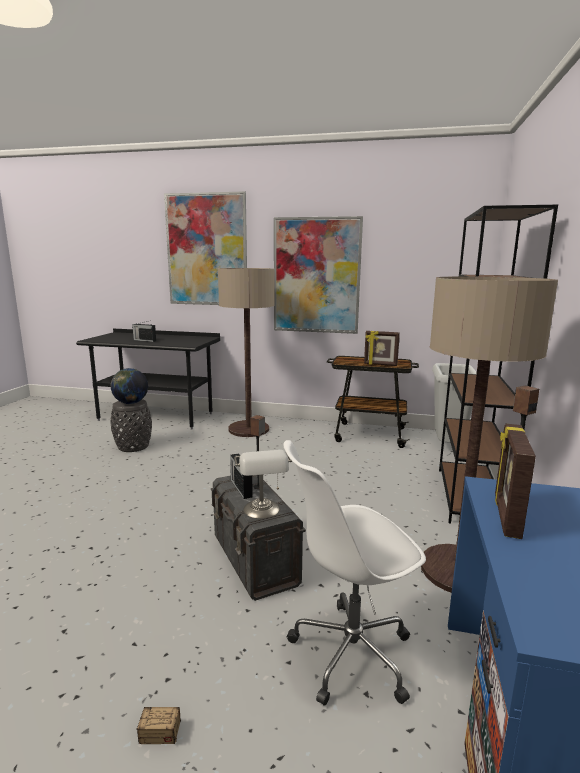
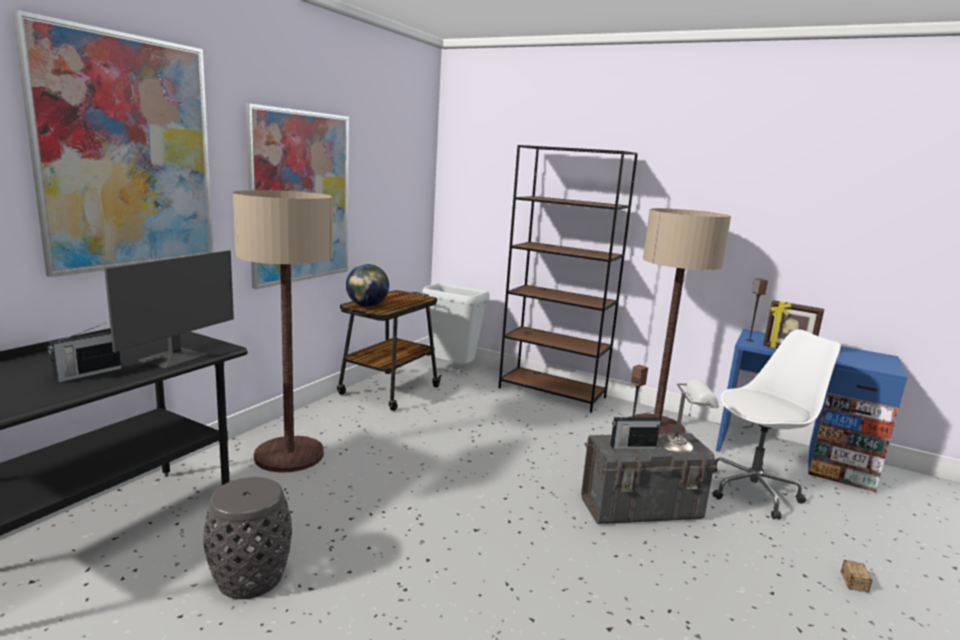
camera: 75 degrees left, 0 degrees up
globe [110,368,148,404] -> globe moved to [346,264,389,307]
white office chair [283,440,426,706] -> white office chair turned 105 degrees counterclockwise [712,329,841,520]
picture frame [364,331,400,366] -> none
none -> monitor [104,250,234,369]

